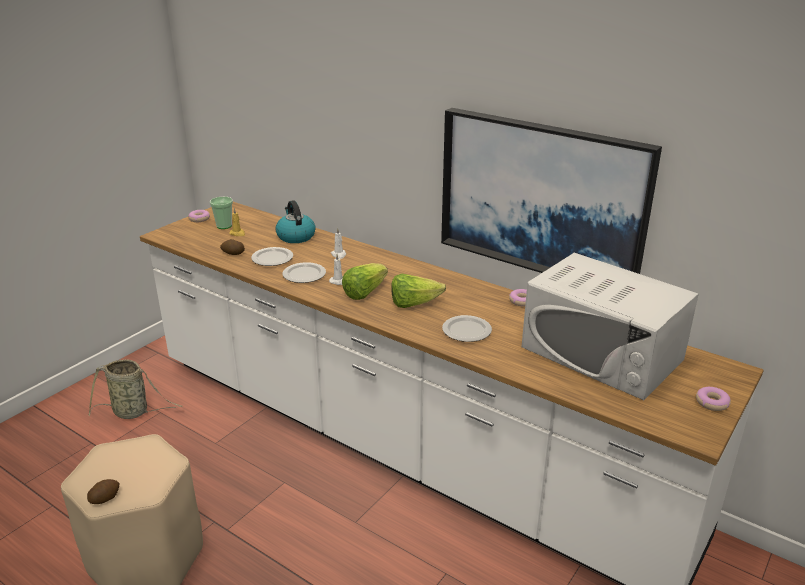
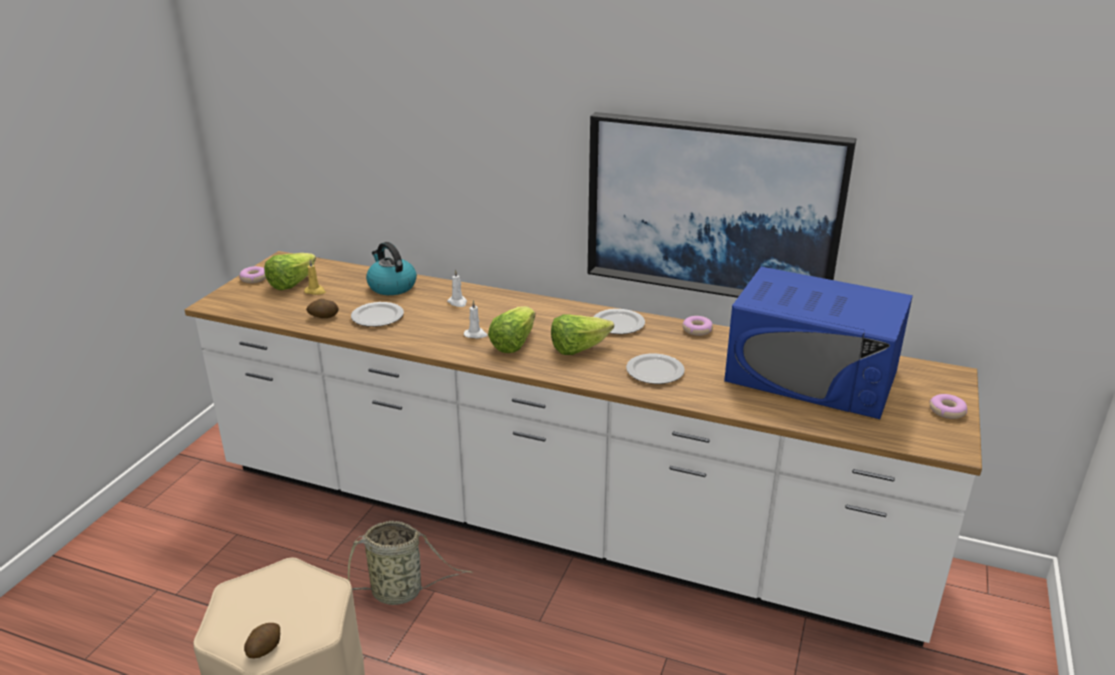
camera: 15 degrees left, 0 degrees up
basket [89,359,183,419] -> basket moved to [348,521,473,605]
cup [210,197,233,229] -> lettuce [264,253,316,290]
plate [283,262,326,283] -> plate moved to [594,309,645,334]
white microwave [522,253,699,400] -> blue microwave [724,267,913,419]

